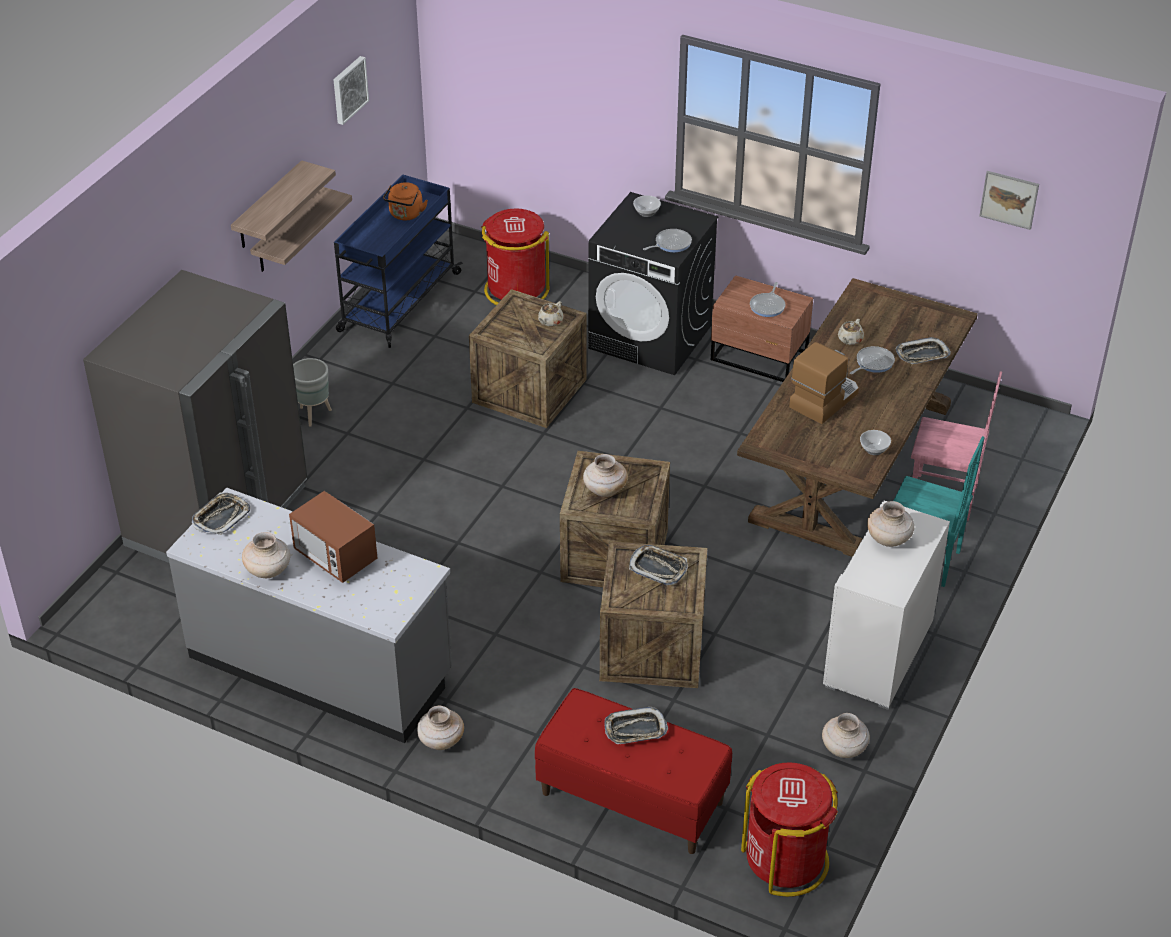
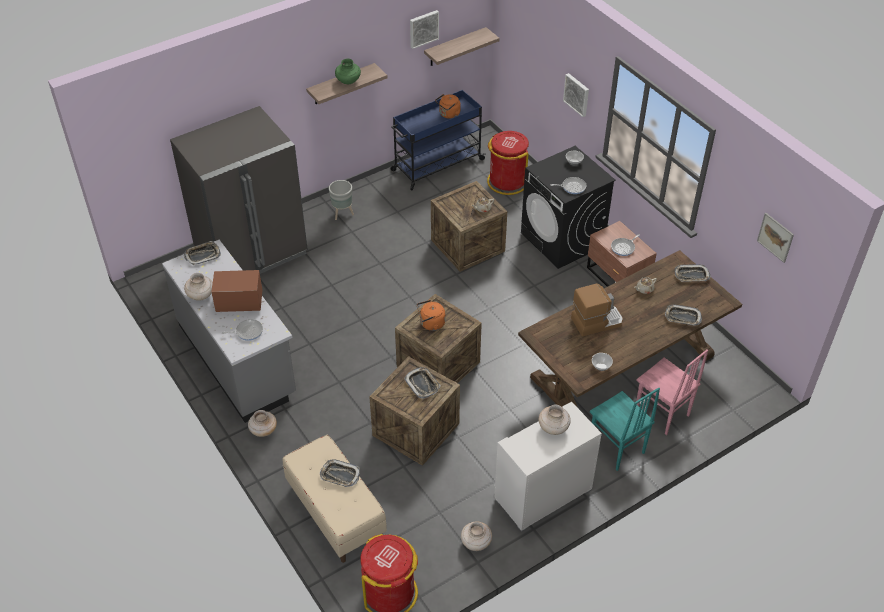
camera: 30 degrees right, 5 degrees up
shelf [250,187,352,272] -> shelf moved to [424,27,500,66]
microwave [289,491,377,583] -> microwave turned 105 degrees clockwise [211,270,262,312]
red bench [535,688,732,854] -> beige bench [283,435,387,563]
beige vase [583,454,628,497] -> orange kettle [417,300,446,331]
frying pan [850,346,895,374] -> frying pan moved to [222,319,263,341]
none -> green vase [335,59,361,84]
none -> picture [563,73,589,117]
none -> tray [675,264,711,282]

